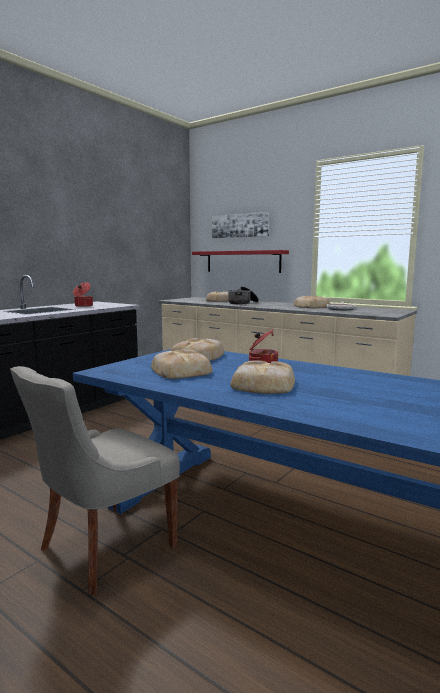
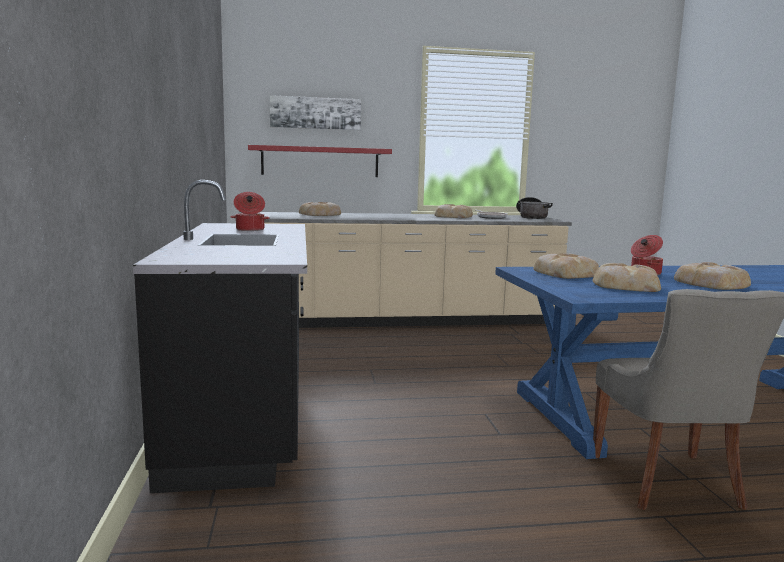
camera: 45 degrees left, 0 degrees up
cooking pot [228,287,259,304] -> cooking pot moved to [516,197,553,219]

